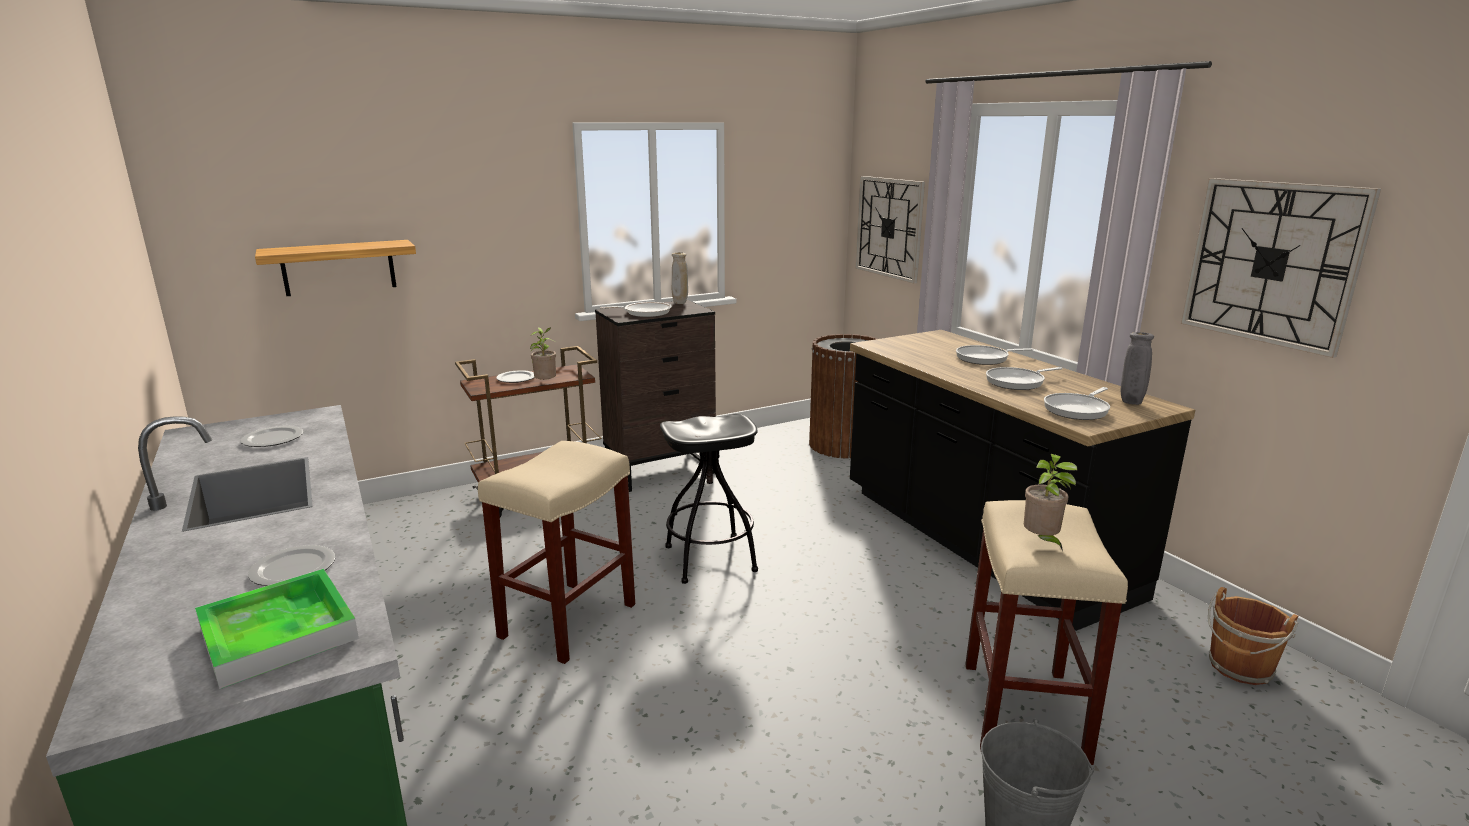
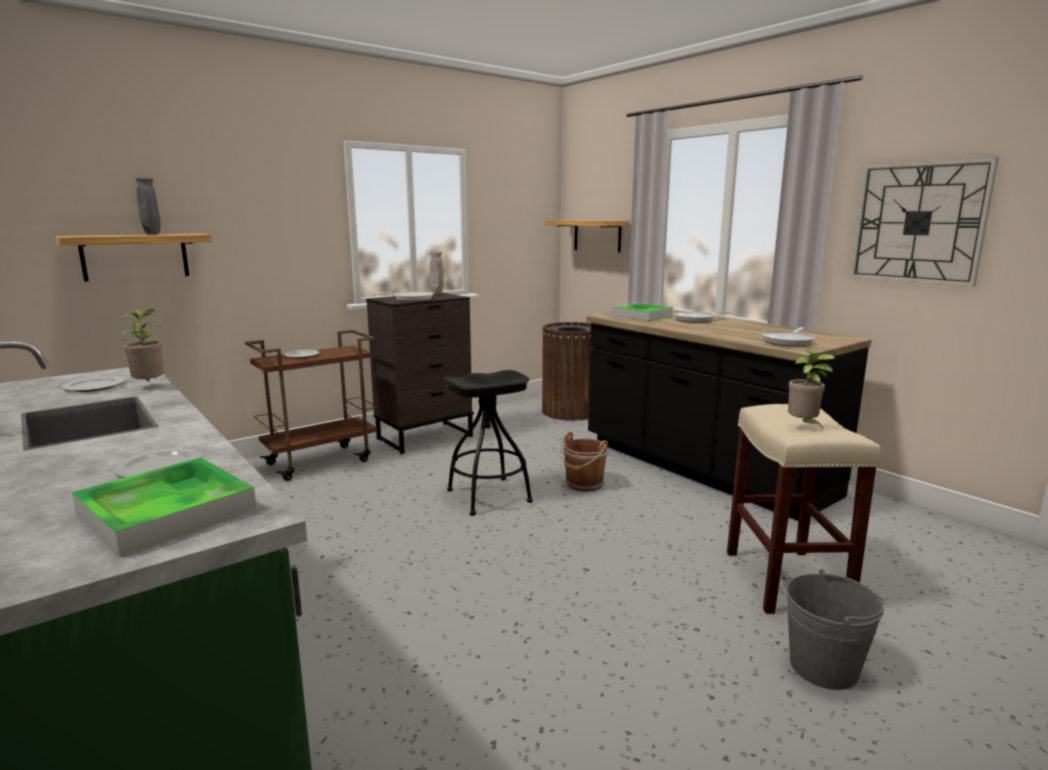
camera: 10 degrees left, 5 degrees down
beige stool [478,441,635,664] -> none
potted plant [530,327,556,380] -> potted plant moved to [121,309,164,382]
wall clock [856,176,925,284] -> shelf [545,220,630,253]
frying pan [986,367,1063,390] -> none
grey vase [1121,332,1154,405] -> grey vase moved to [136,177,161,235]
brown bucket [1208,587,1298,685] -> brown bucket moved to [559,431,608,492]
none -> tray [612,303,673,321]

